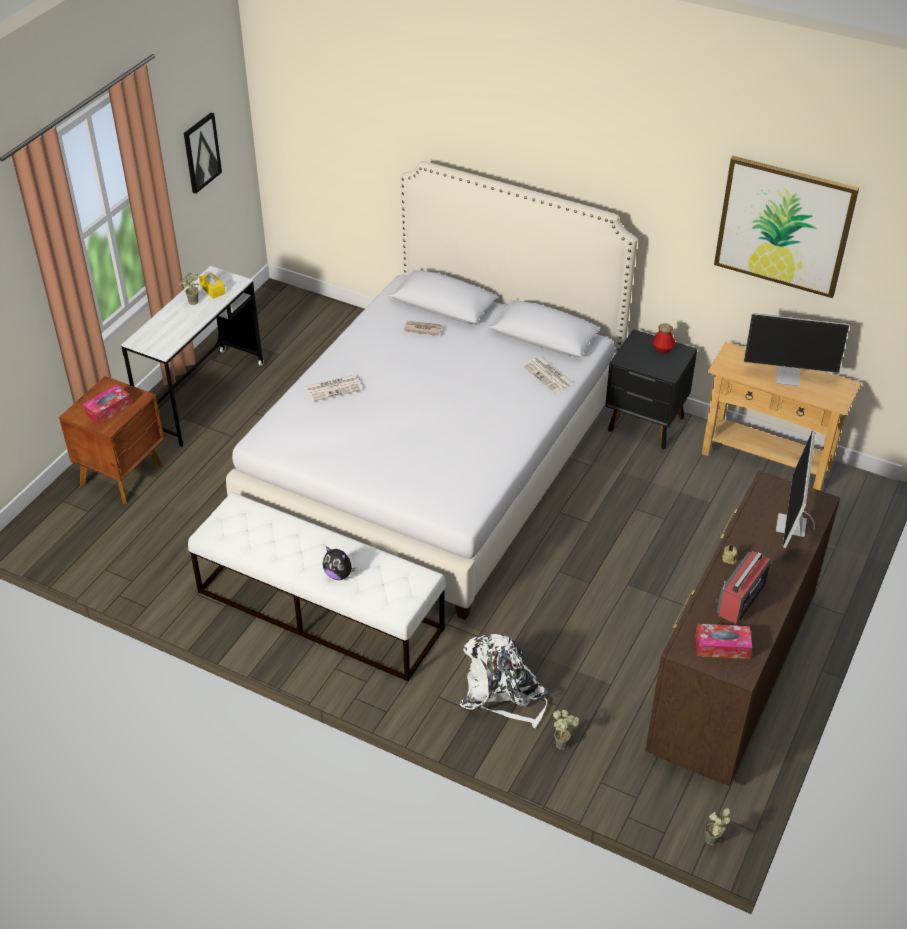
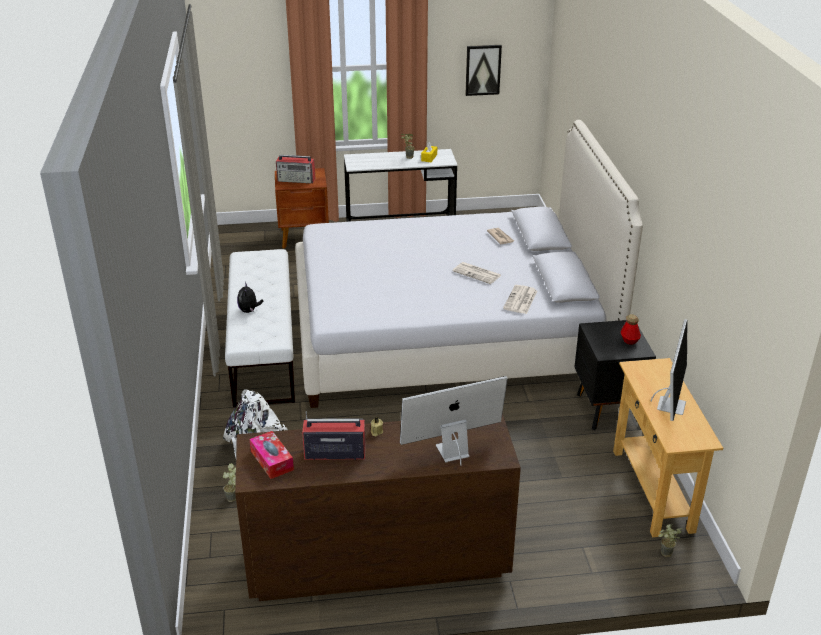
camera: 55 degrees right, 10 degrees down
tissue box [83,385,132,425] -> radio [276,155,315,183]
newspaper [305,375,362,402] -> newspaper moved to [452,262,501,284]
potted plant [705,808,730,845] -> potted plant moved to [658,524,683,557]
picture [714,156,859,298] -> none
monitor [744,313,849,387] -> monitor turned 135 degrees counterclockwise [650,319,688,421]

